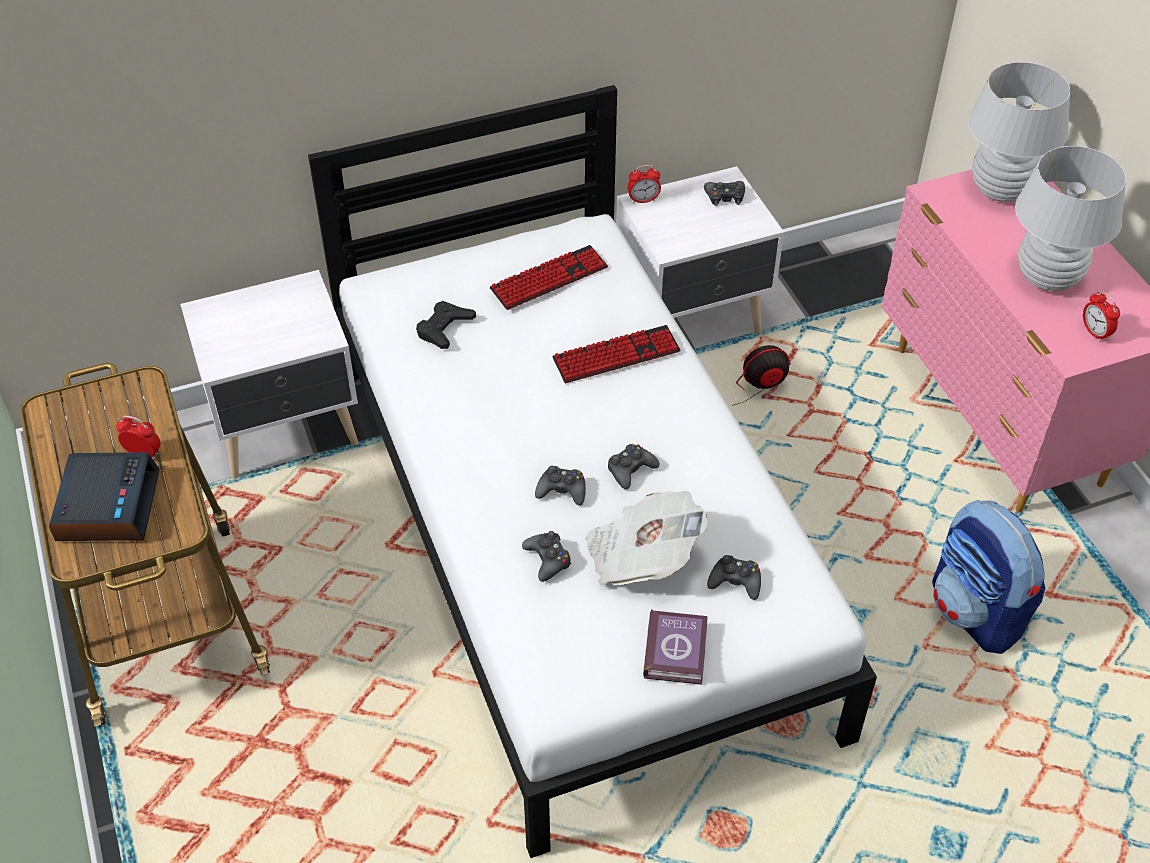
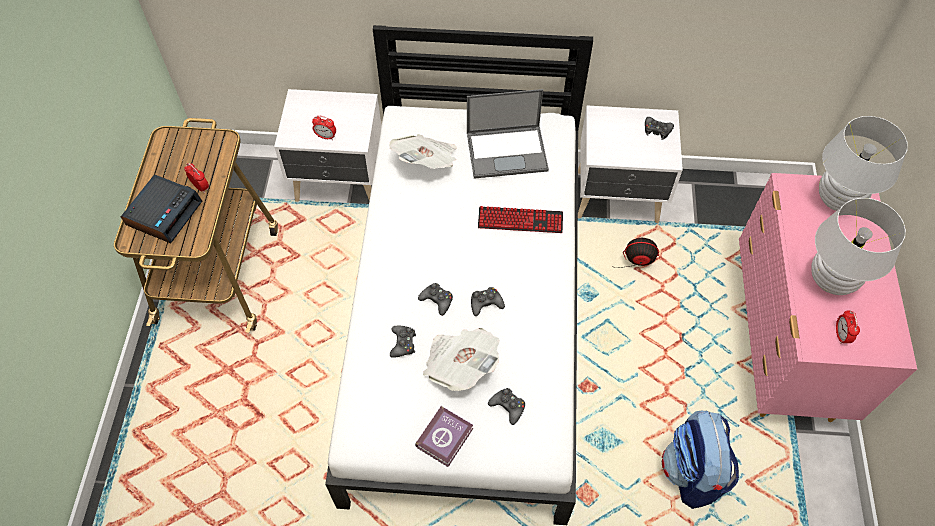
camera: 25 degrees right, 10 degrees up
black game controller [416,301,476,349] -> newspaper [389,134,457,169]
keyboard [489,245,608,310] -> laptop [467,89,549,179]
alarm clock [628,165,661,204] -> alarm clock moved to [312,115,336,140]

